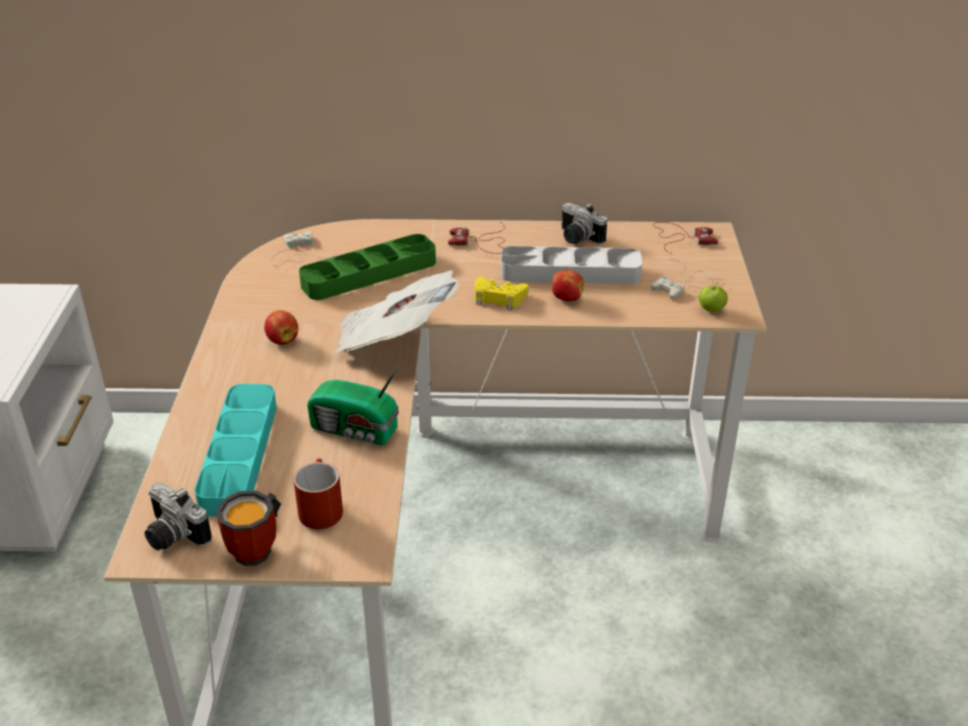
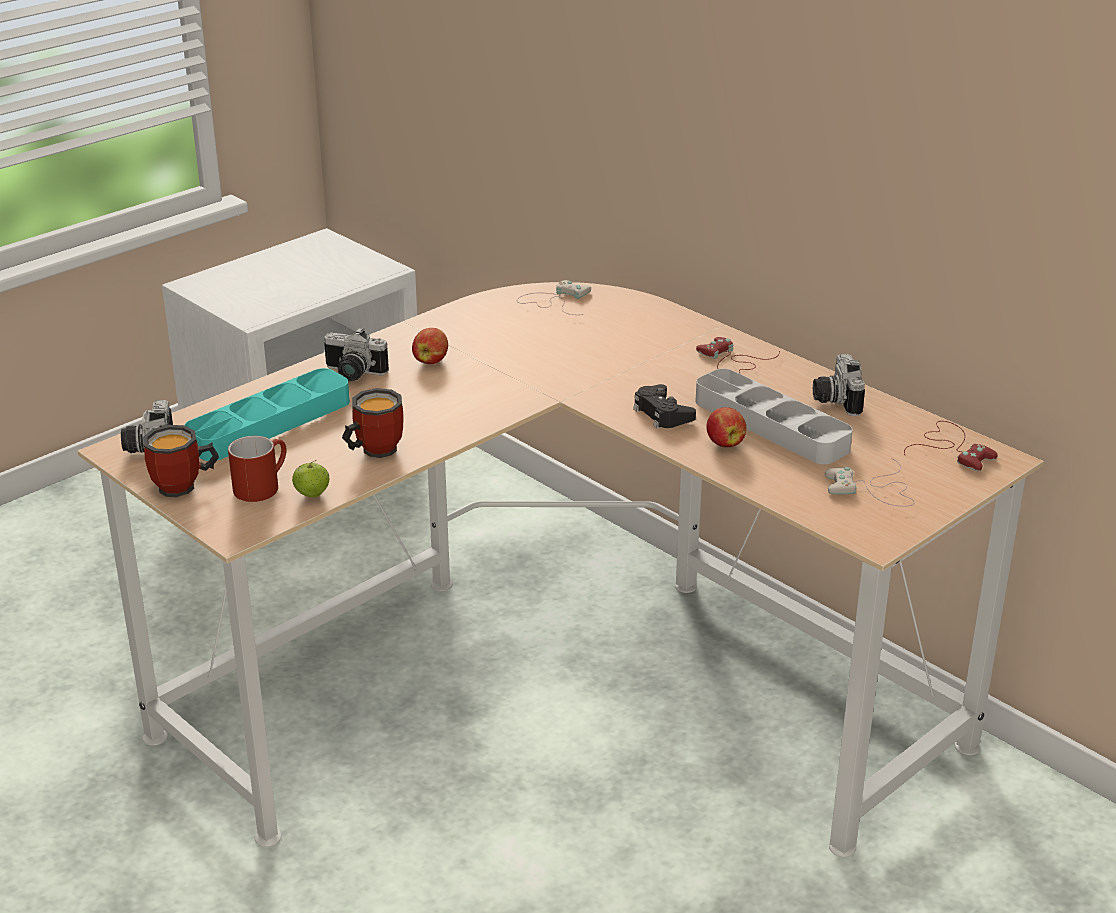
camera: 45 degrees right, 5 degrees down
green tray [299,234,436,300] -> none
radio [307,361,402,445] -> mug [342,388,404,458]
newspaper [335,271,459,353] -> none
yellow game controller [474,277,529,310] -> black game controller [633,384,696,429]
apple [698,282,728,312] -> apple moved to [292,461,329,498]
none -> camera [324,327,389,381]

